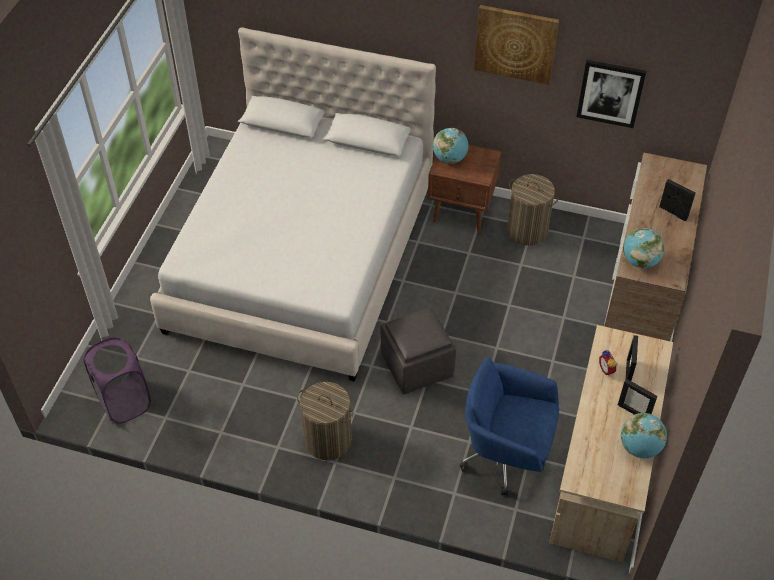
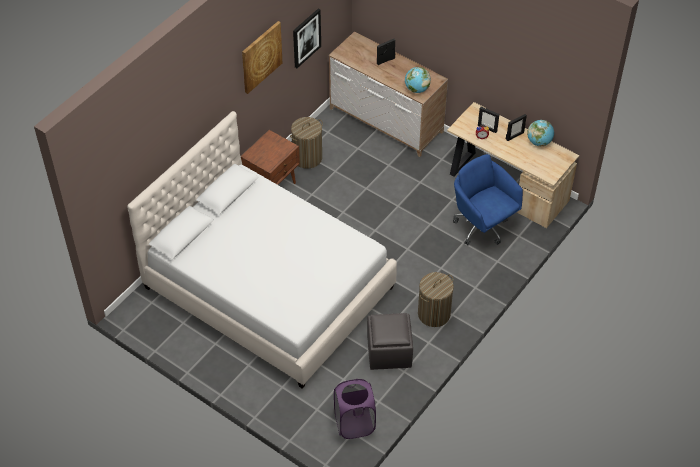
camera: 70 degrees left, 0 degrees up
grey ottoman [381,308,456,394] -> grey ottoman moved to [367,313,413,370]
globe [433,128,469,164] -> none
blue office chair [460,357,559,495] -> blue office chair turned 105 degrees clockwise [453,154,523,245]

